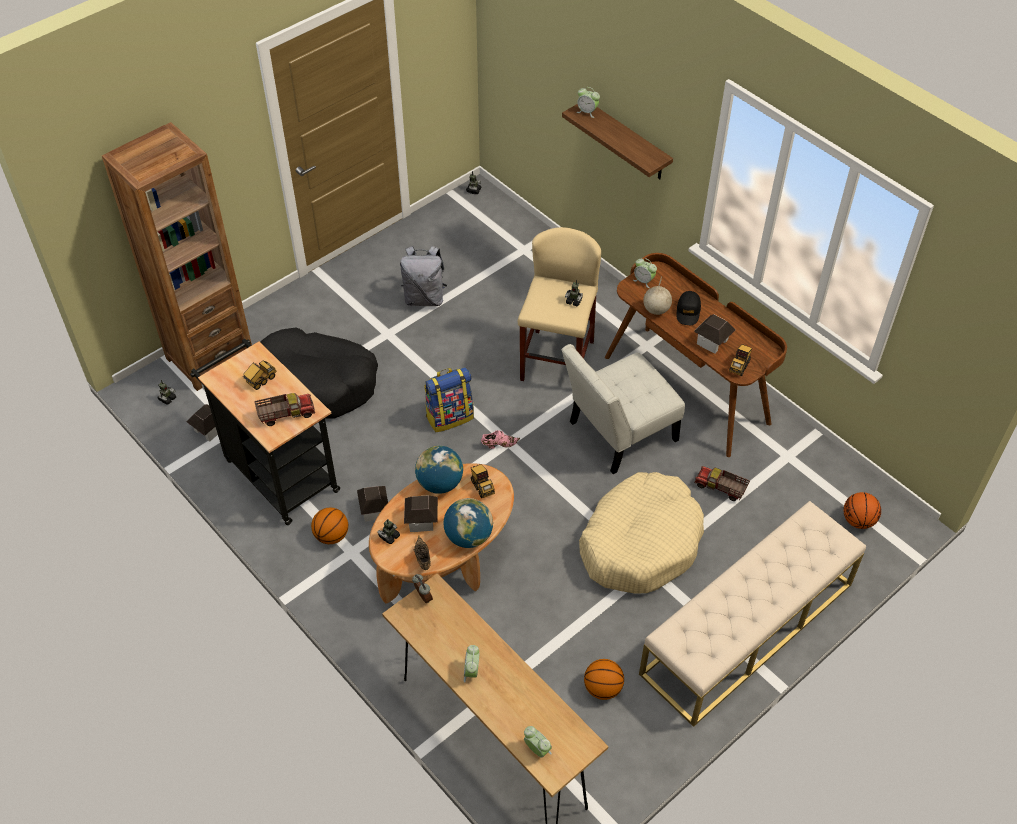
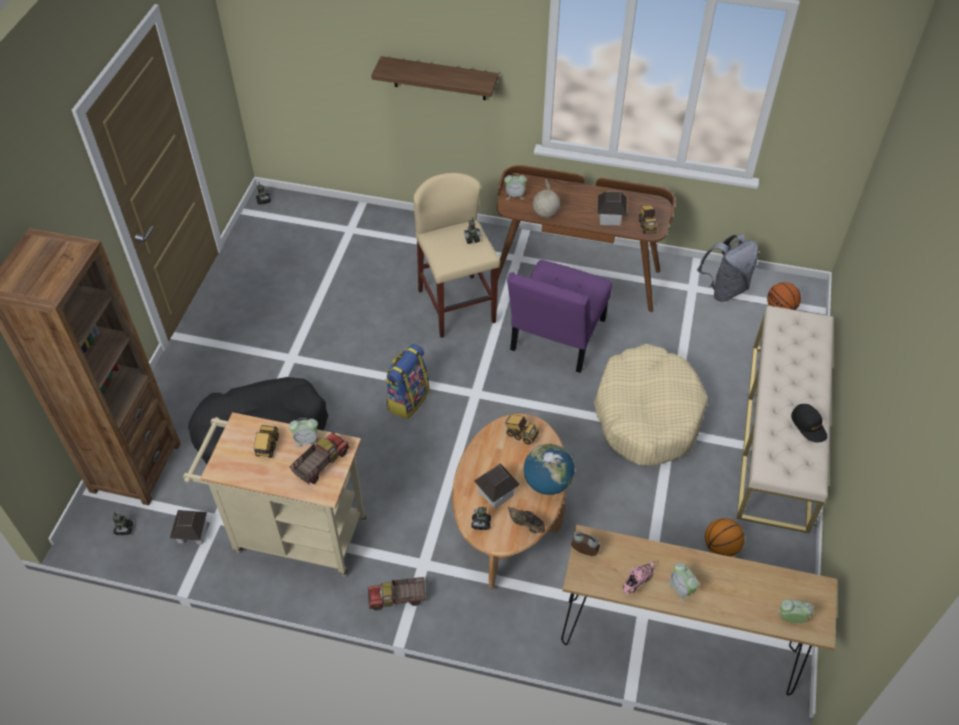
camera: 35 degrees left, 0 degrees up
black cart [190,339,340,525] -> beige cart [183,412,366,576]
basketball [311,508,348,544] -> none
toy house [357,486,388,522] -> none
grey backpack [400,246,447,306] -> grey backpack moved to [697,234,758,302]
globe [415,446,463,494] -> none
pink shoe [481,430,520,449] -> pink shoe moved to [623,560,655,594]
white chair [561,344,685,474] -> purple chair [507,260,612,373]
alarm clock [577,87,600,118] -> alarm clock moved to [289,418,318,447]
black cap [676,291,701,325] -> black cap moved to [791,404,827,443]
toy truck [694,466,750,501] -> toy truck moved to [368,577,426,610]

